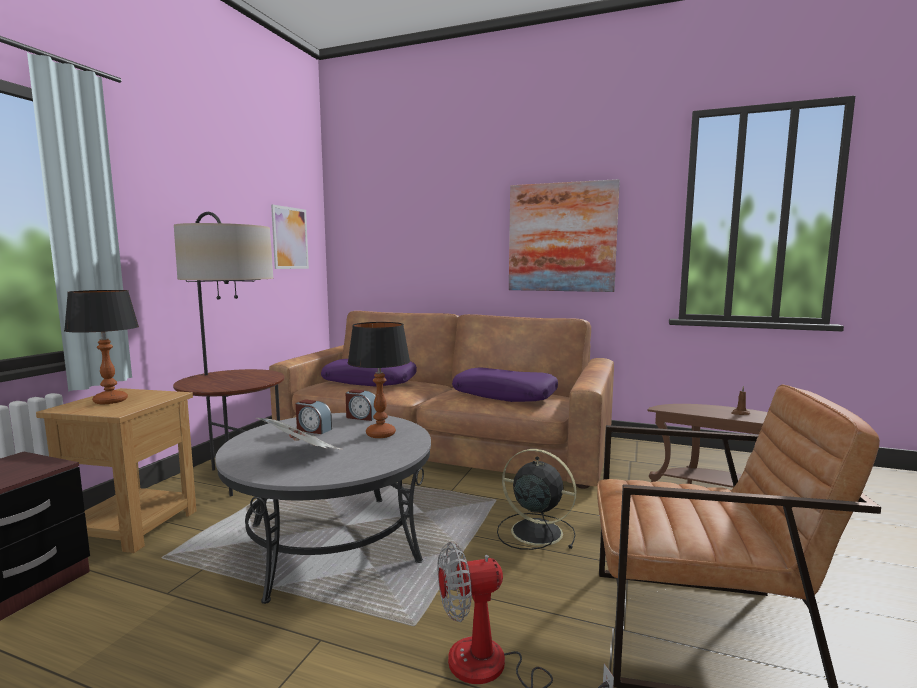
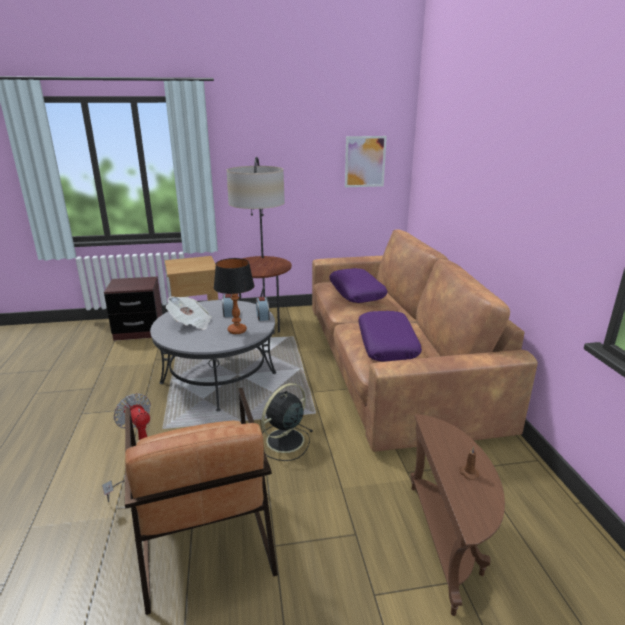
camera: 60 degrees right, 15 degrees up
table lamp [64,290,139,404] -> none
black fan [497,449,577,550] -> black fan turned 135 degrees counterclockwise [261,383,313,461]
picture [509,179,620,292] -> none

